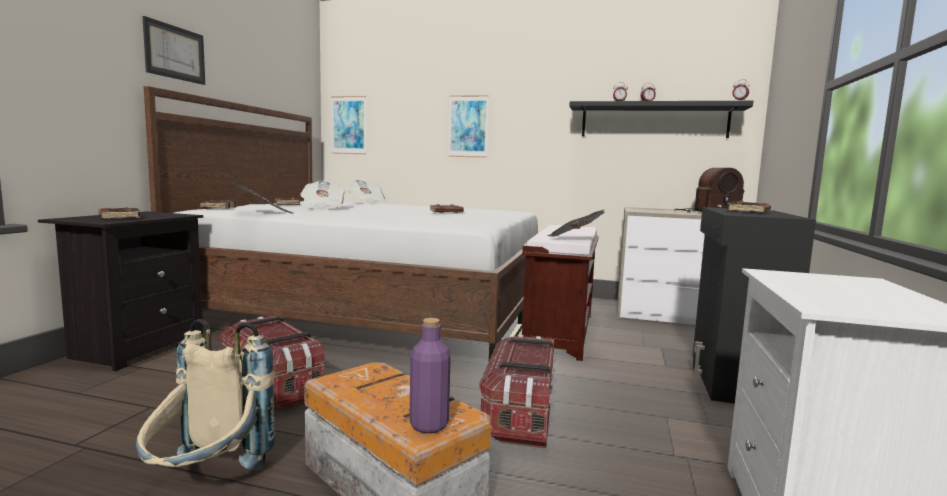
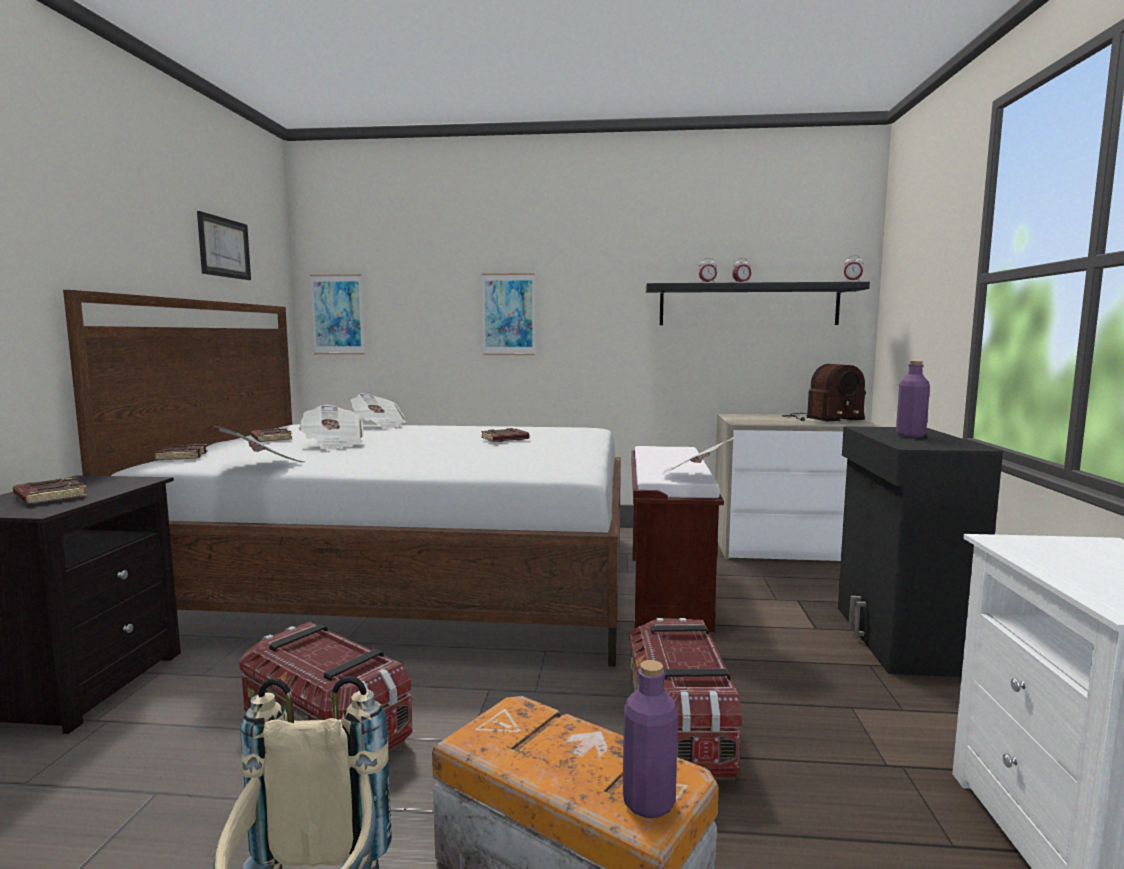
camera: 10 degrees left, 0 degrees up
picture [142,16,205,85] -> picture moved to [197,211,251,280]
brown book [727,201,771,213] -> purple bottle [896,361,930,438]

